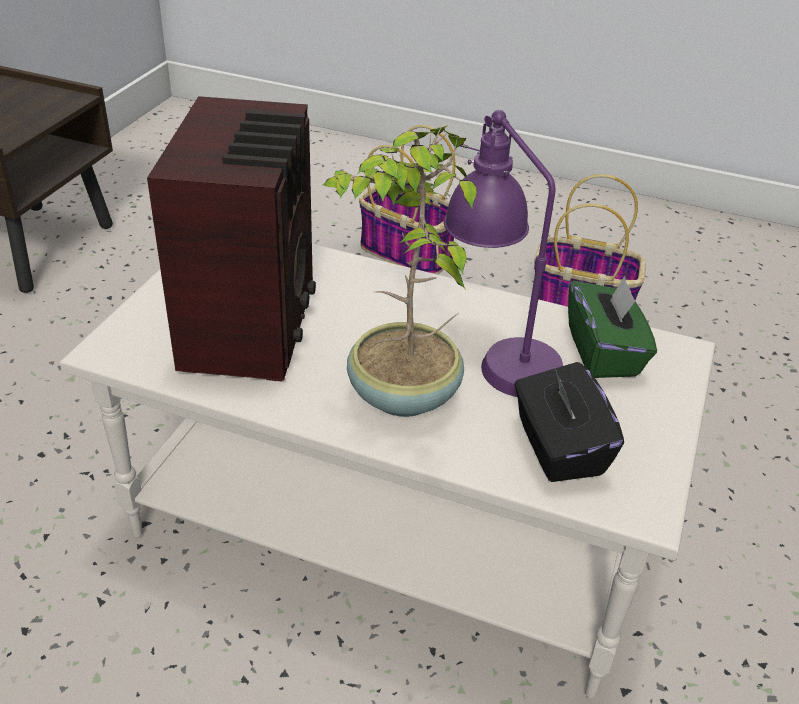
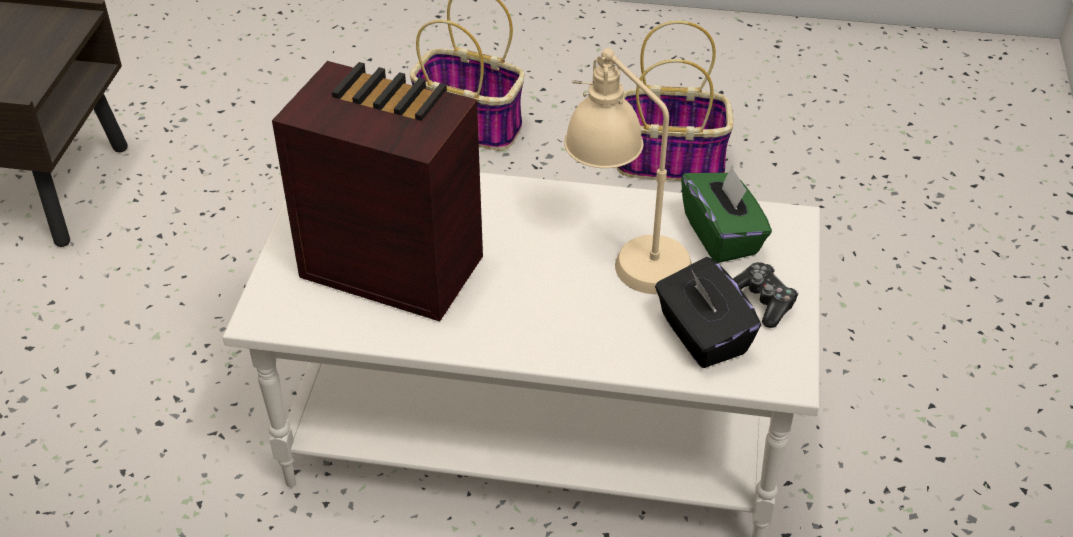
camera: 10 degrees left, 5 degrees up
radio [147,96,316,381] -> radio turned 60 degrees counterclockwise [272,61,483,321]
potted plant [323,125,477,417] -> none
purple table lamp [444,110,563,397] -> beige table lamp [564,48,692,294]
none -> game controller [733,262,798,328]

